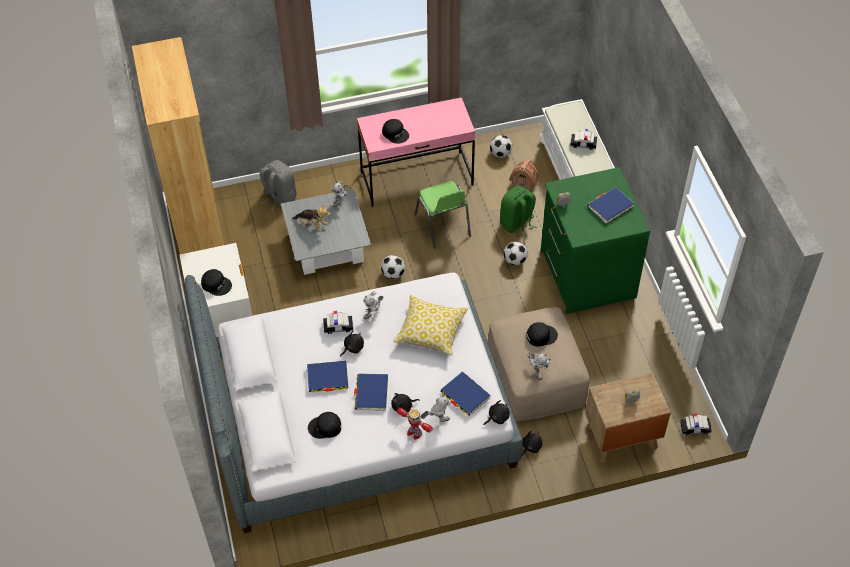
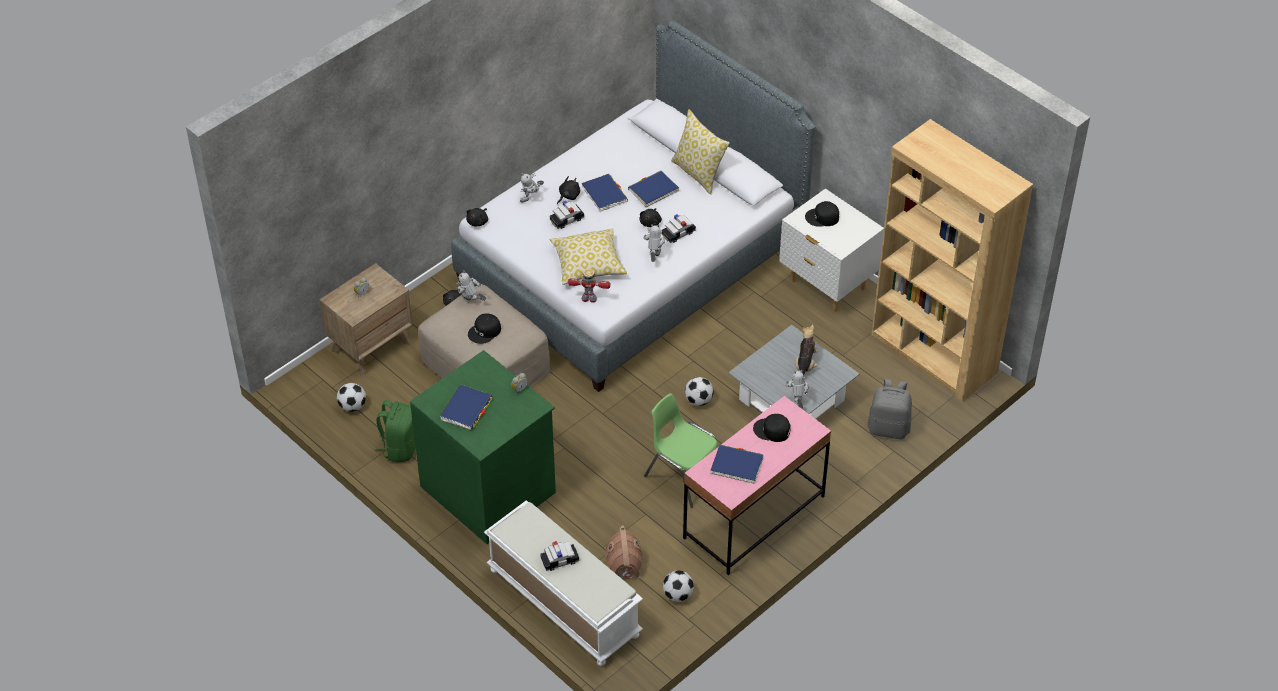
camera: 150 degrees right, 5 degrees down
plush toy [292,204,331,232] -> plush toy turned 105 degrees clockwise [795,324,818,375]
black cap [308,412,341,439] -> none
toy robot [397,408,433,440] -> toy robot moved to [568,269,611,303]
blue book [441,371,491,416] -> blue book moved to [710,445,764,484]
green backpack [500,185,537,237] -> green backpack moved to [374,400,416,462]
football [504,242,528,265] -> football moved to [337,383,366,412]
toy car [680,413,712,435] -> toy car moved to [550,200,584,229]
none -> pillow [671,109,730,195]

